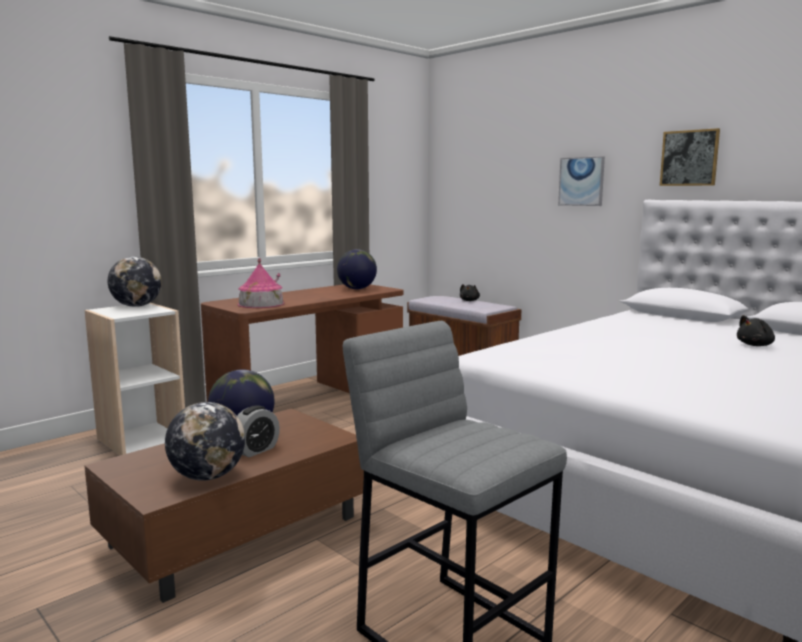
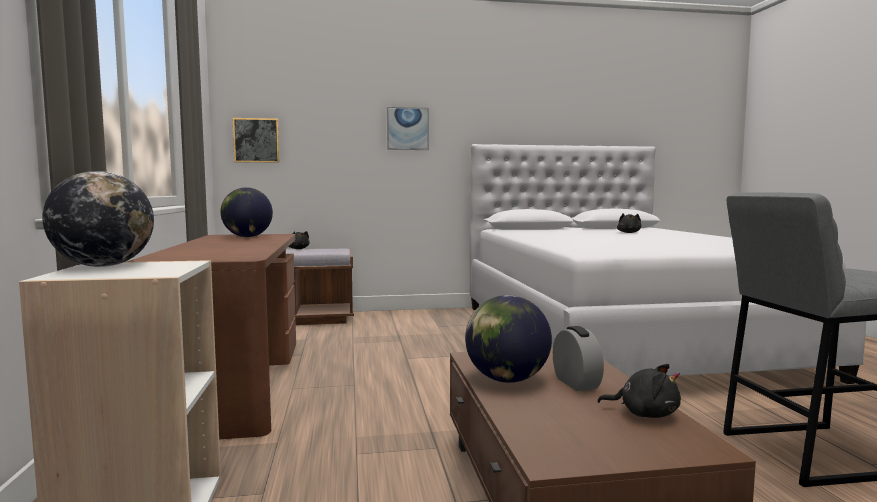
camera: 55 degrees left, 5 degrees down
globe [165,402,245,481] -> black plush toy [597,364,681,418]
toy house [237,258,285,308] -> none
picture [660,128,720,186] -> picture moved to [232,118,280,163]

